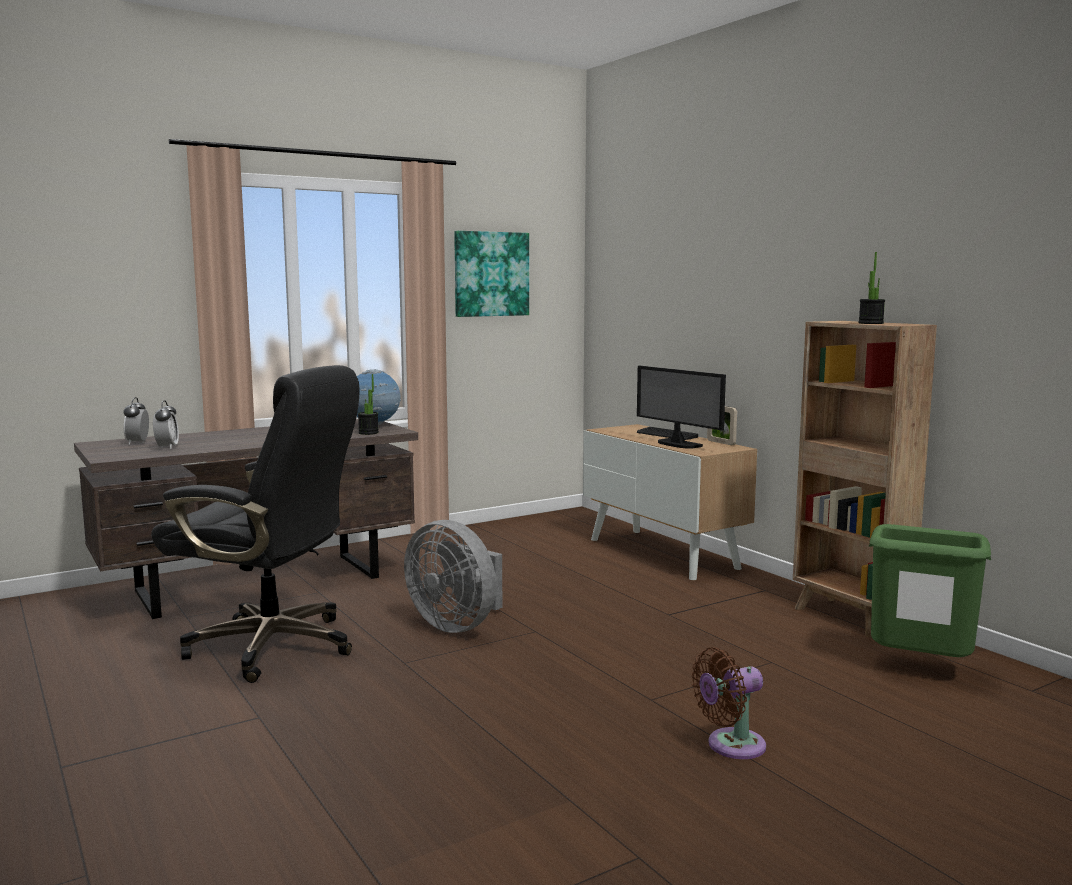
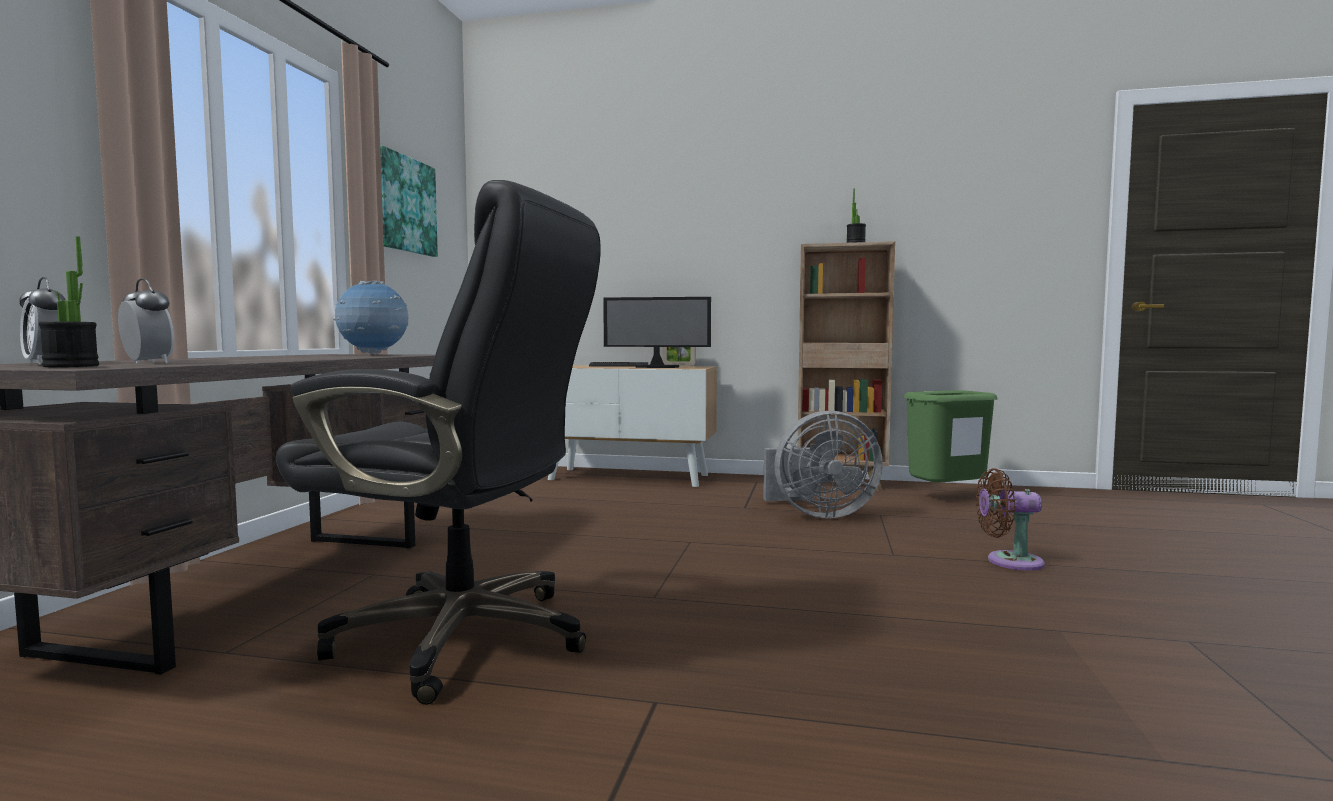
camera: 45 degrees left, 5 degrees down
black office chair [151,365,359,683] -> black office chair turned 45 degrees clockwise [276,180,601,705]
potted plant [358,374,379,435] -> potted plant moved to [39,236,99,367]
grey fan [404,520,502,633] -> grey fan moved to [763,411,883,518]
brown fan [692,647,766,759] -> brown fan turned 75 degrees clockwise [976,468,1045,571]

